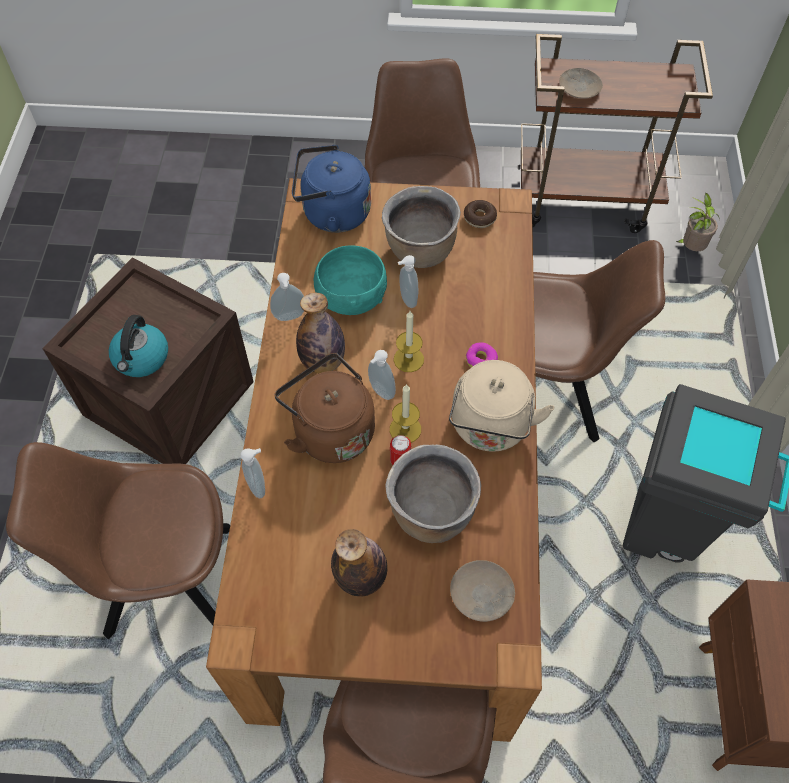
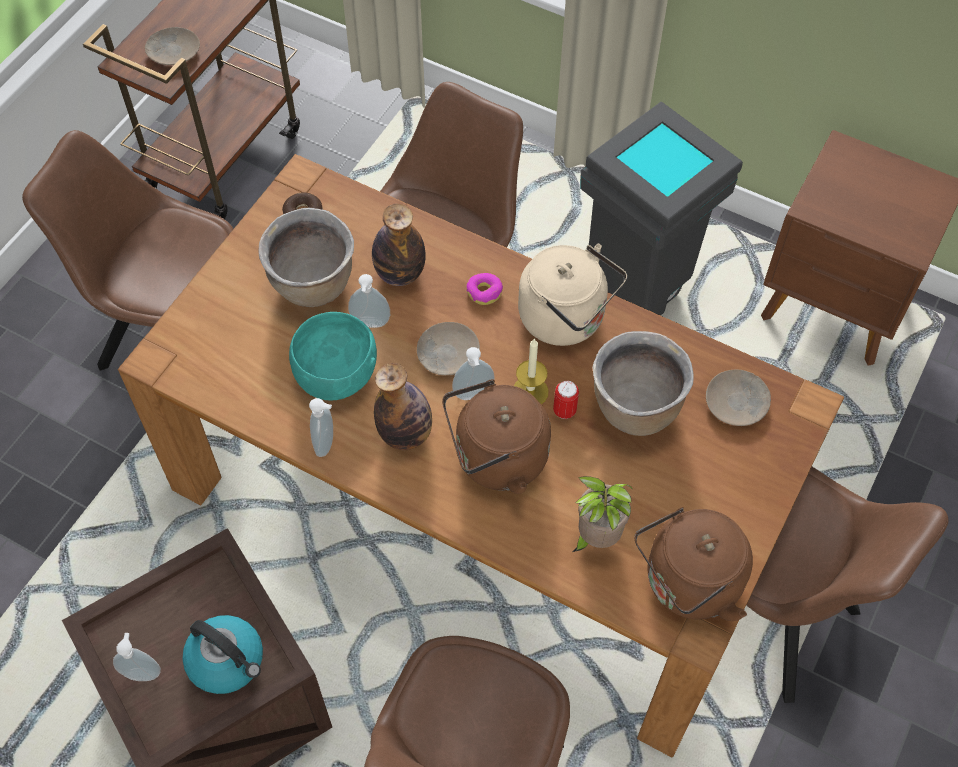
camera: 65 degrees left, 0 degrees up
soap dispenser [241,448,265,498] -> soap dispenser moved to [113,633,161,681]
blue kettle [292,145,371,233] -> none
bottle [331,529,387,596] -> bottle moved to [372,204,426,286]
candle [394,311,424,372] -> beige plate [417,322,480,375]
potted plant [676,192,719,251] -> potted plant moved to [573,476,633,552]
none -> brown kettle [634,507,753,621]

